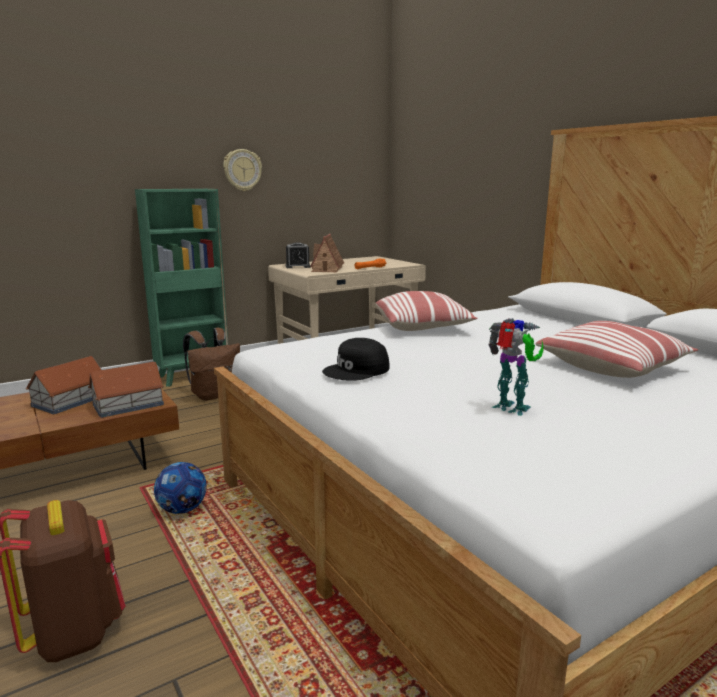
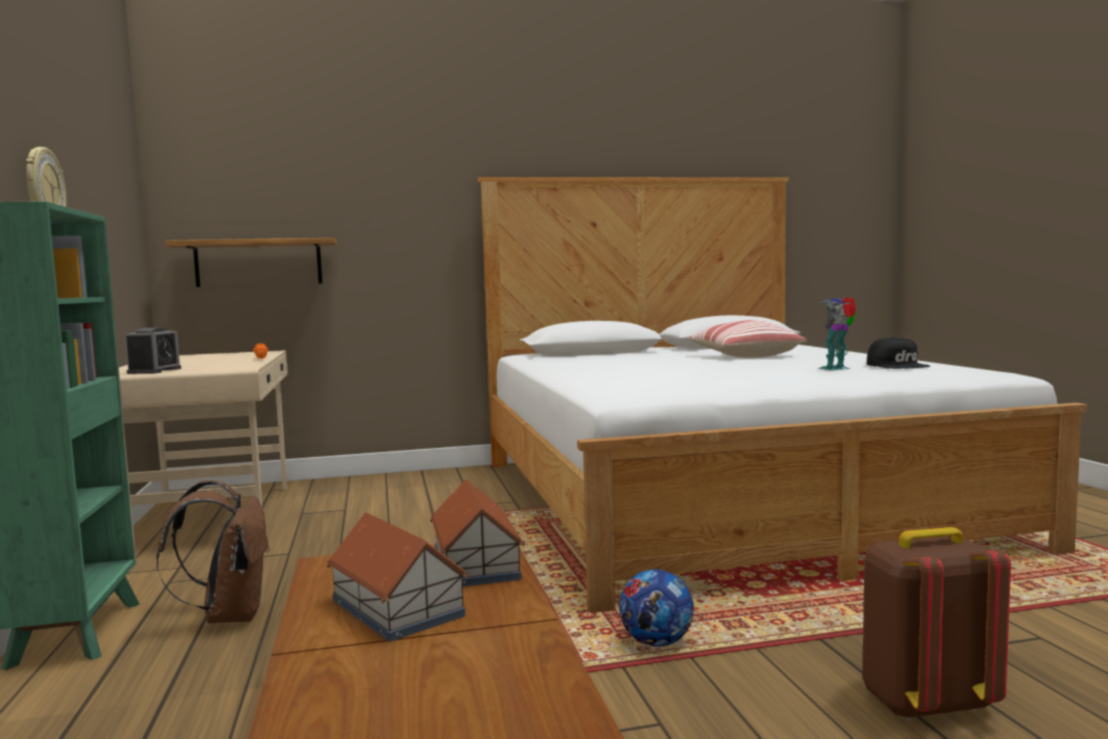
camera: 70 degrees left, 10 degrees down
toy house [310,234,344,272] -> none
black cap [322,338,389,381] -> black cap moved to [867,337,930,369]
pillow [375,291,478,331] -> none
none -> shelf [165,238,337,287]

